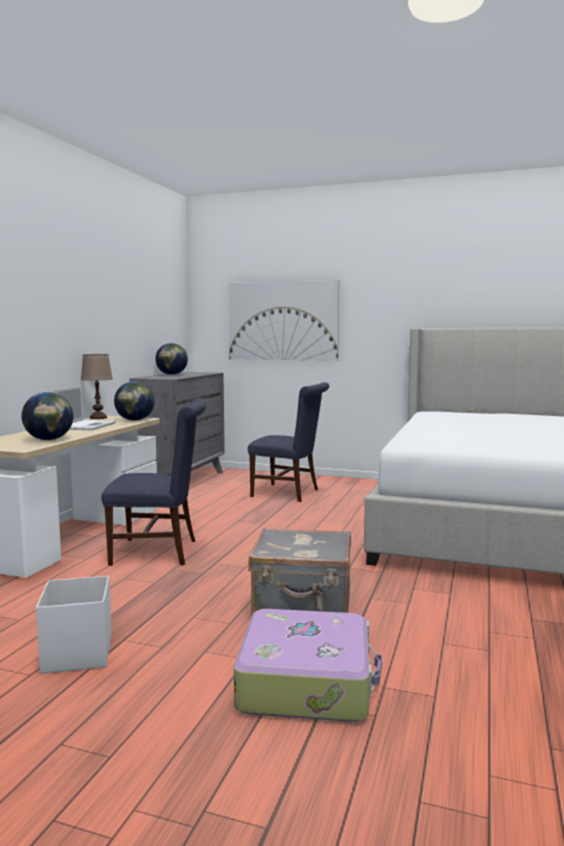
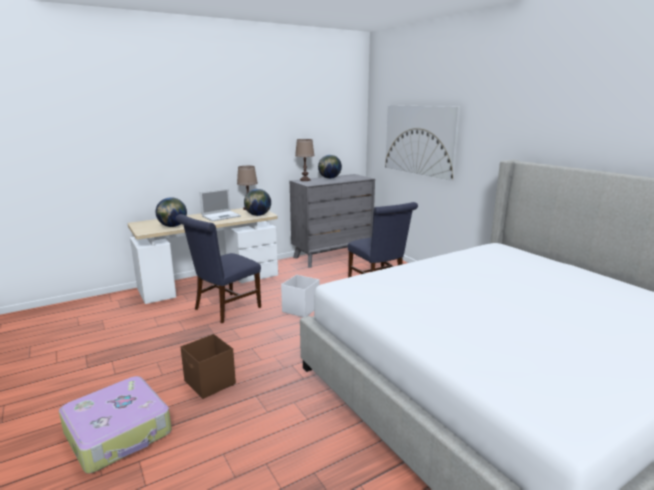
camera: 40 degrees right, 10 degrees up
white storage box [36,576,112,674] -> white storage box moved to [281,275,320,317]
blue chair [101,398,206,566] -> blue chair turned 90 degrees clockwise [175,214,261,324]
grey suitcase [248,527,351,617] -> brown storage box [180,334,236,399]
none -> brown table lamp [295,139,315,181]

